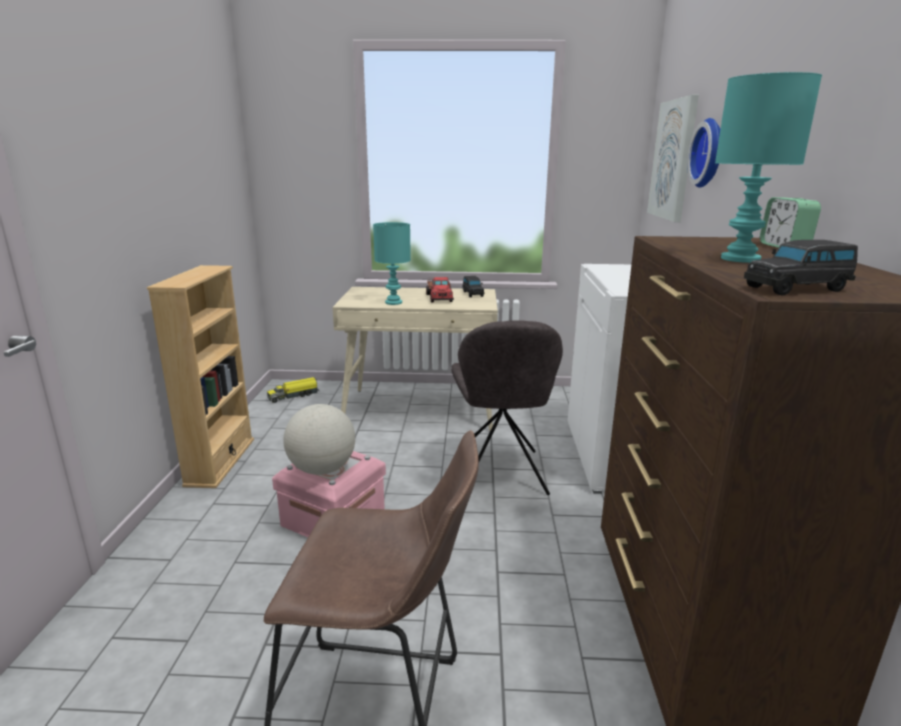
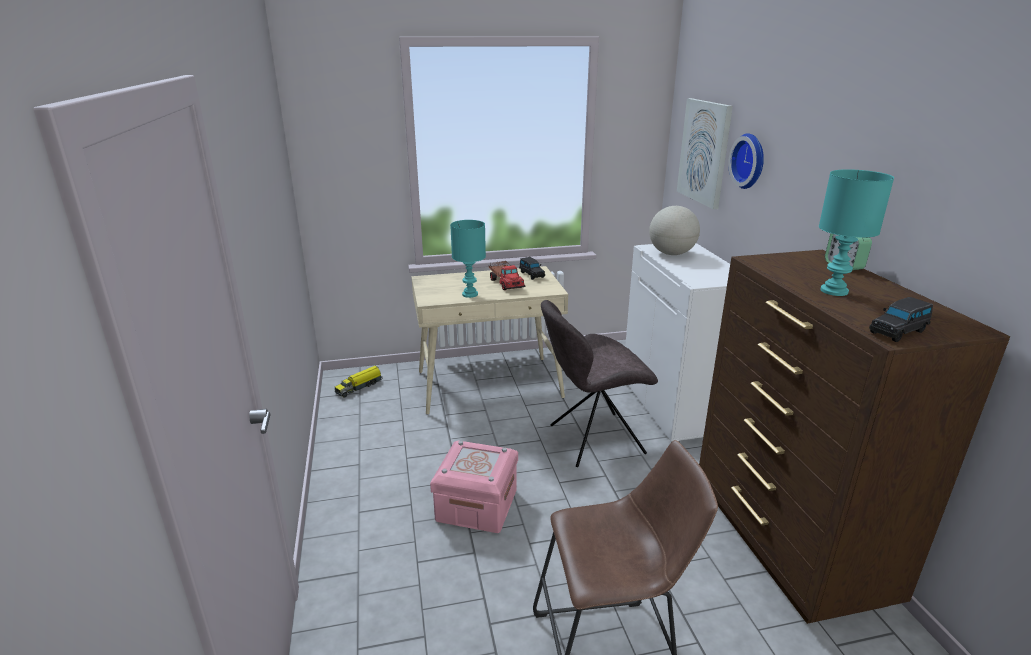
camera: 15 degrees left, 5 degrees up
beige bookcase [147,265,254,488] -> none
globe [283,404,355,475] -> globe moved to [649,206,700,255]
grey chair [451,320,563,495] -> grey chair turned 90 degrees clockwise [541,300,658,467]

